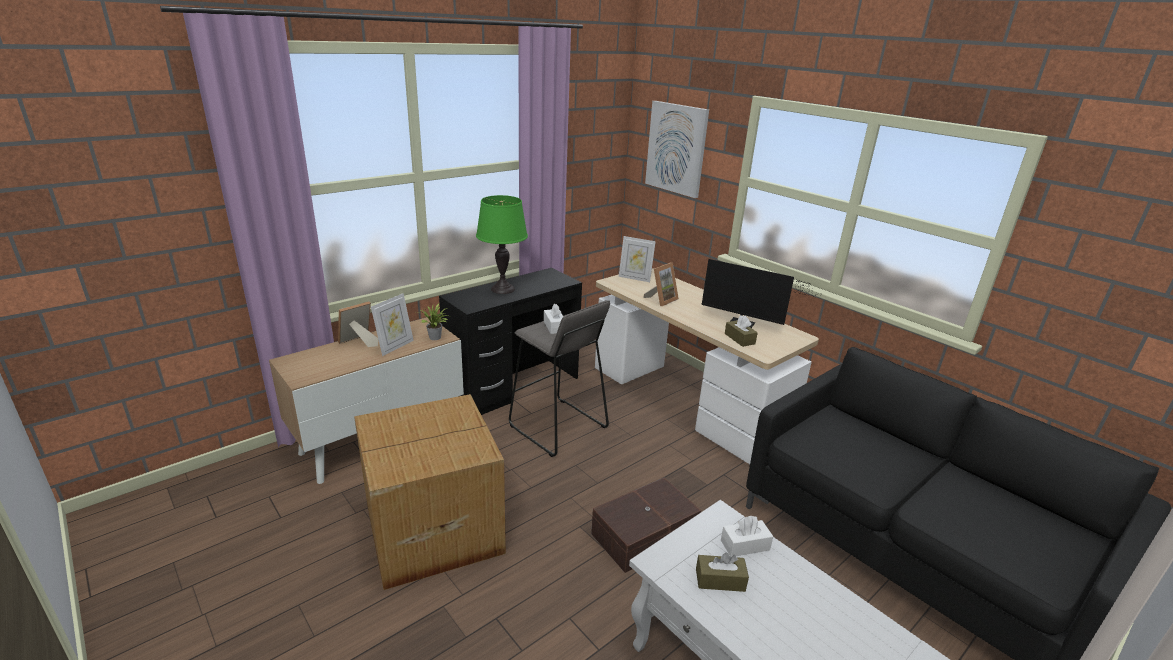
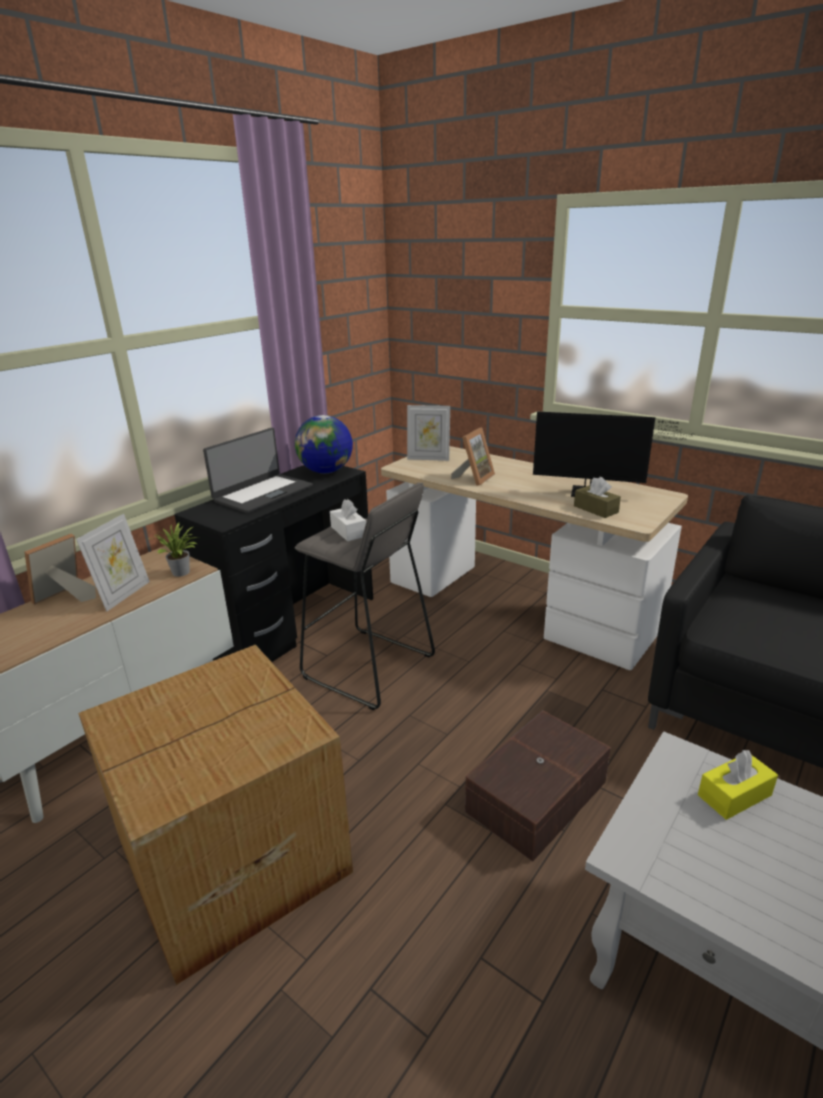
camera: 10 degrees left, 0 degrees up
green table lamp [476,195,528,294] -> laptop [203,428,313,513]
picture [645,101,709,198] -> none
brown tissue box [696,552,749,592] -> none
white tissue box [721,516,773,557] -> yellow tissue box [698,750,778,820]
none -> globe [295,415,353,473]

